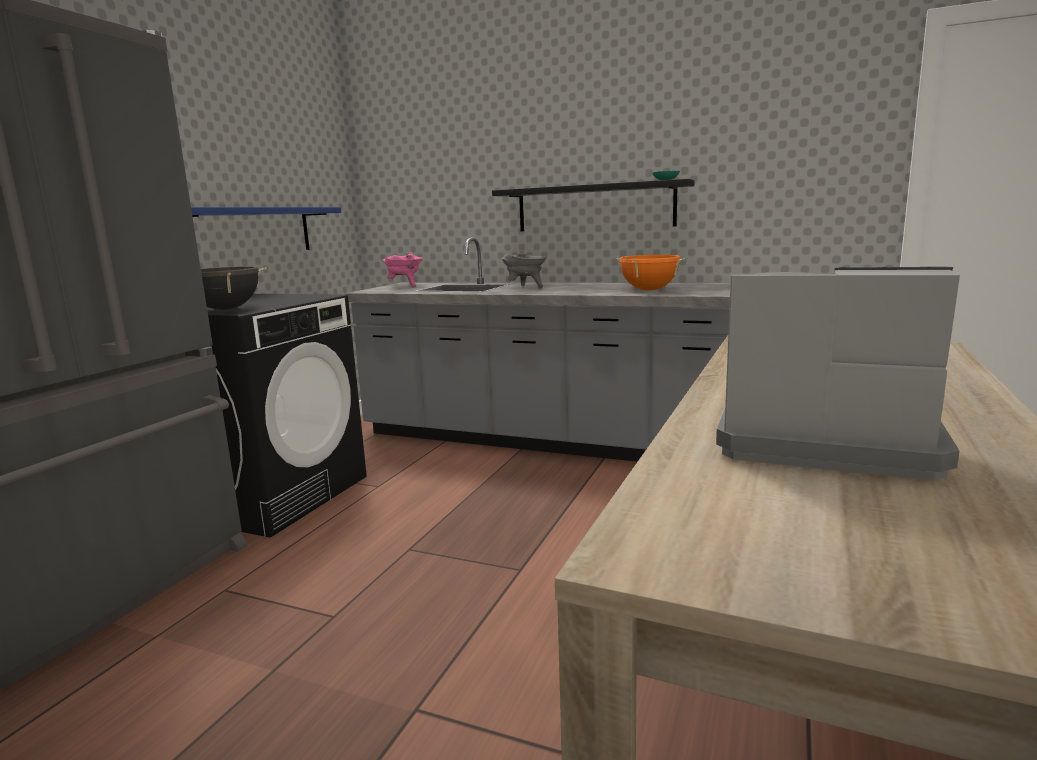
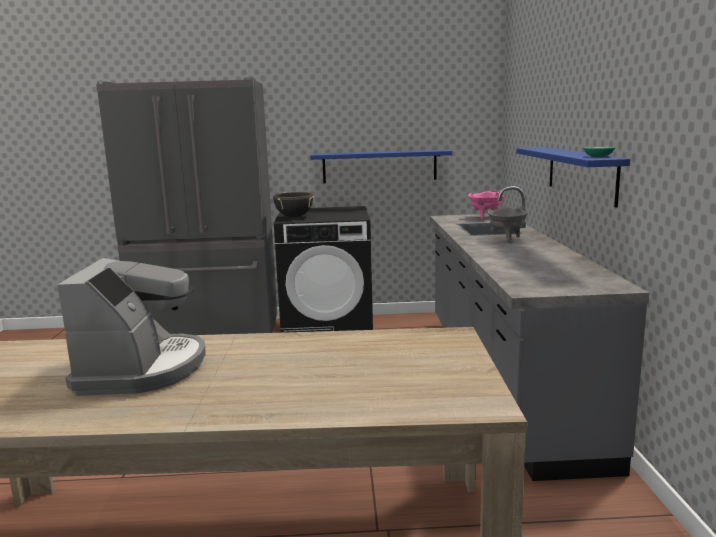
camera: 65 degrees right, 0 degrees up
black shelf [492,179,695,231] -> blue shelf [516,147,630,208]
orange cooking pot [616,255,685,291] -> none

